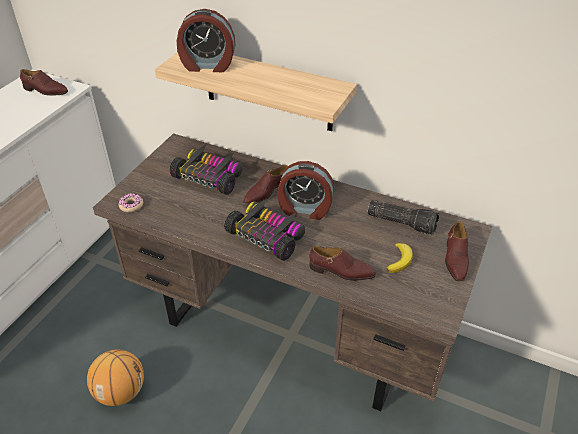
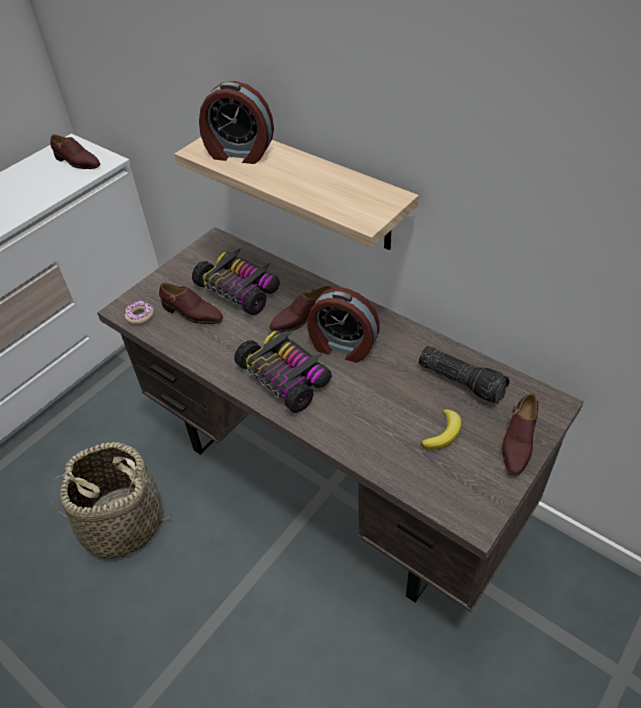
camera: 15 degrees right, 5 degrees up
basketball [87,350,144,406] -> basket [51,442,172,559]
brown shoe [309,246,376,281] -> brown shoe moved to [159,282,223,324]

